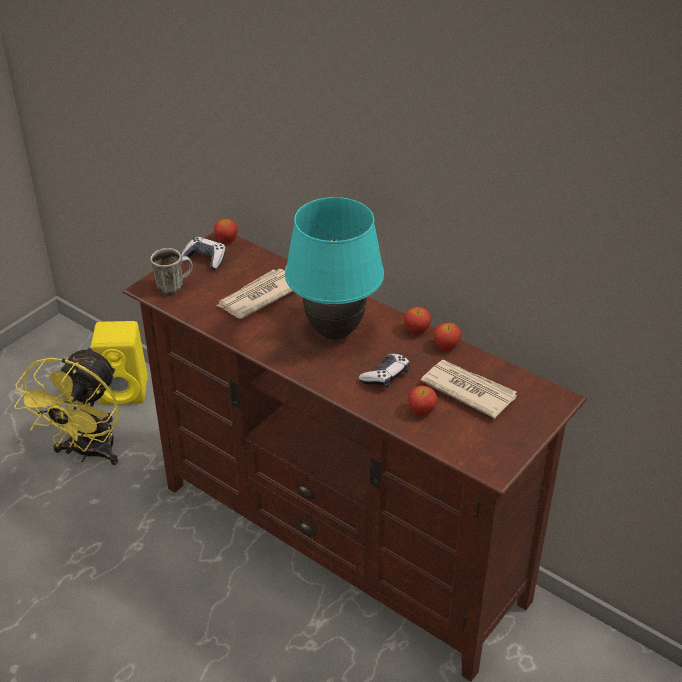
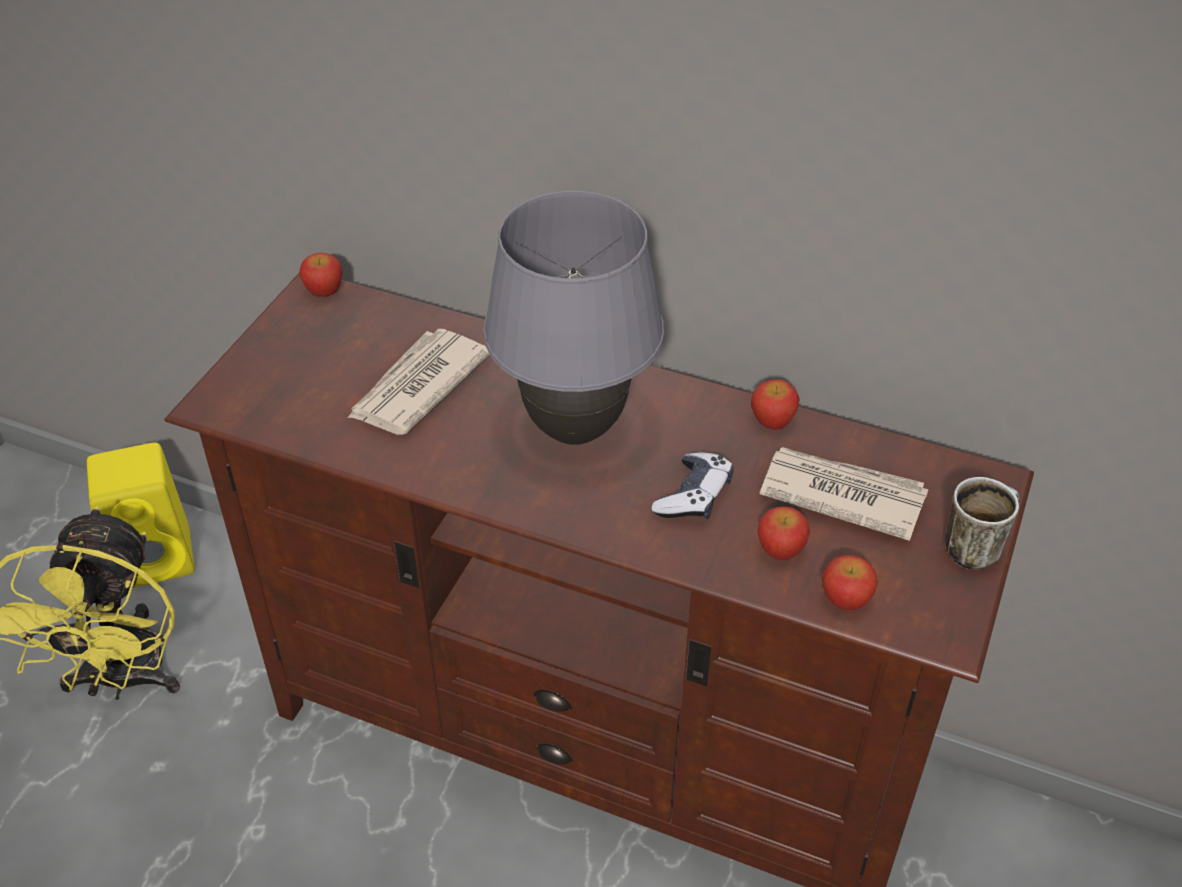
camera: 15 degrees left, 5 degrees up
mug [150,248,193,295] -> mug moved to [945,477,1019,569]
game controller [181,237,226,270] -> none
turquoise table lamp [285,197,384,340] -> grey table lamp [483,191,664,445]
apple [404,306,431,334] -> apple moved to [822,555,878,610]

